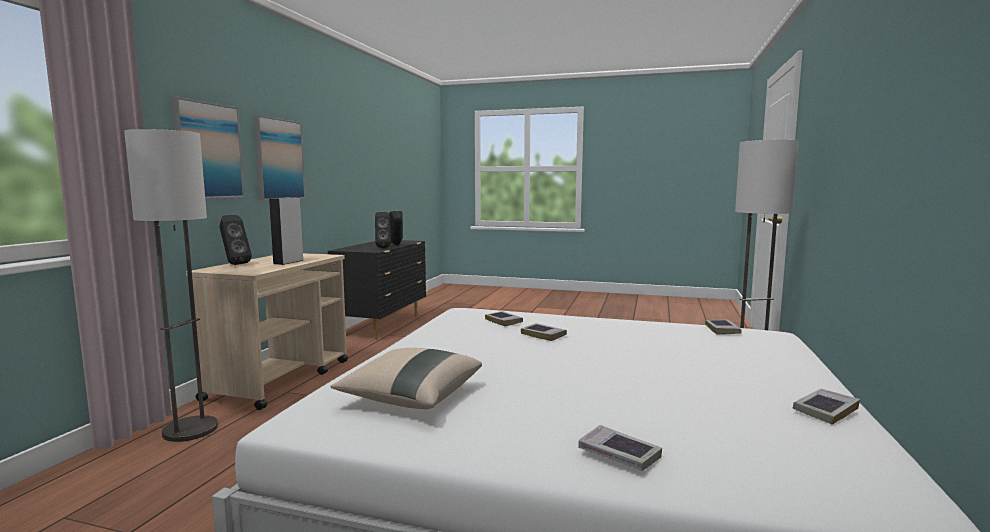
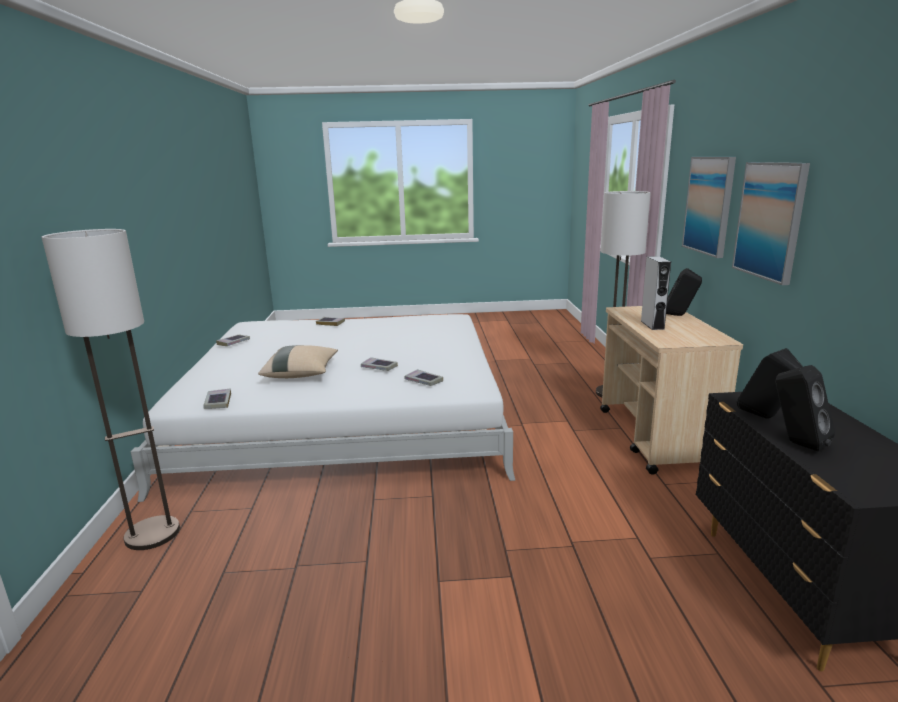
camera: 160 degrees right, 10 degrees up
beige pillow [331,348,482,409] -> beige pillow moved to [258,345,338,378]

